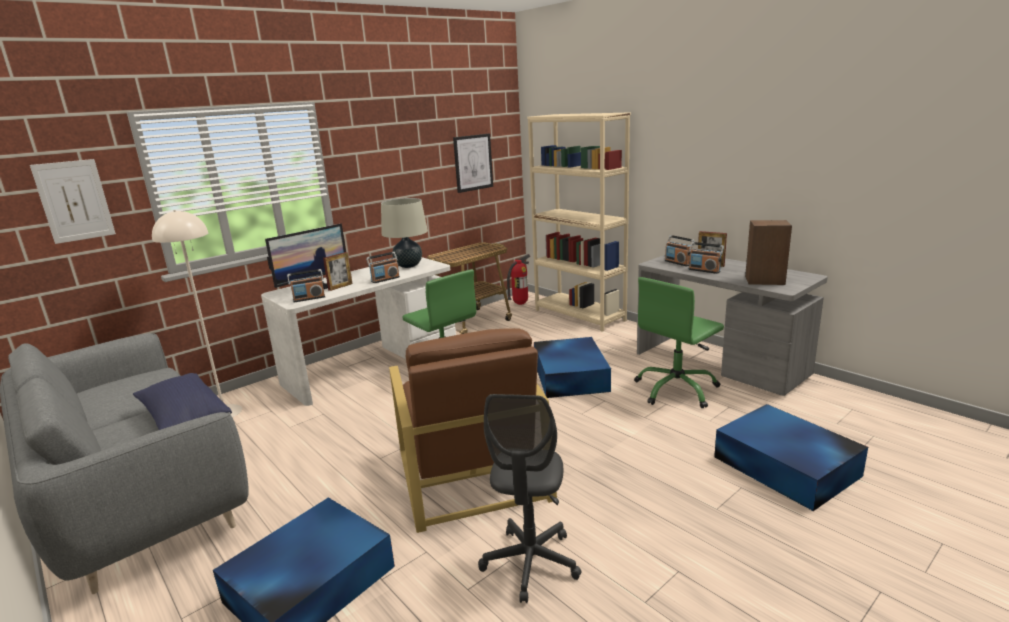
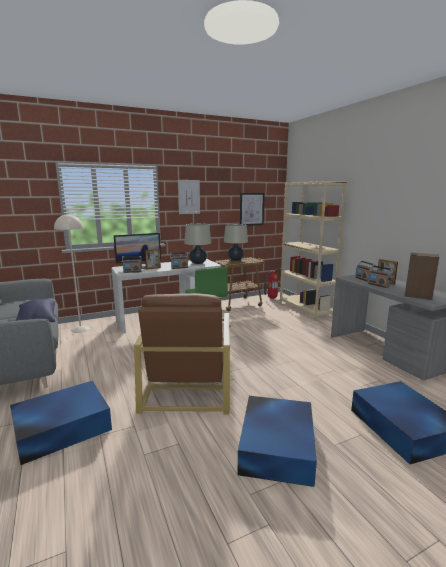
camera: 15 degrees right, 5 degrees down
picture [30,159,116,244] -> picture moved to [178,180,200,214]
grey office chair [478,394,581,603] -> none
blue storage box [534,337,611,398] -> blue storage box moved to [238,396,317,487]
green office chair [634,277,724,408] -> none
none -> beige table lamp [224,224,248,261]

